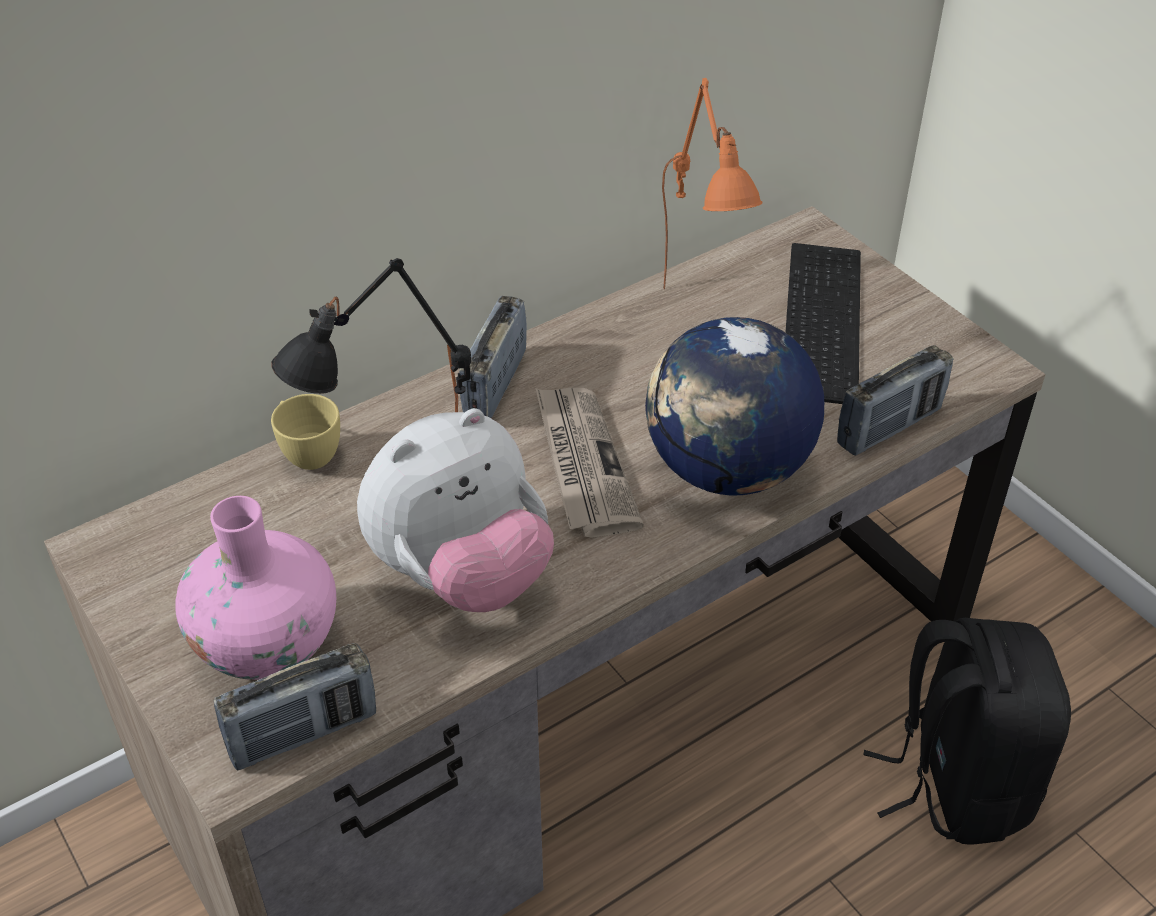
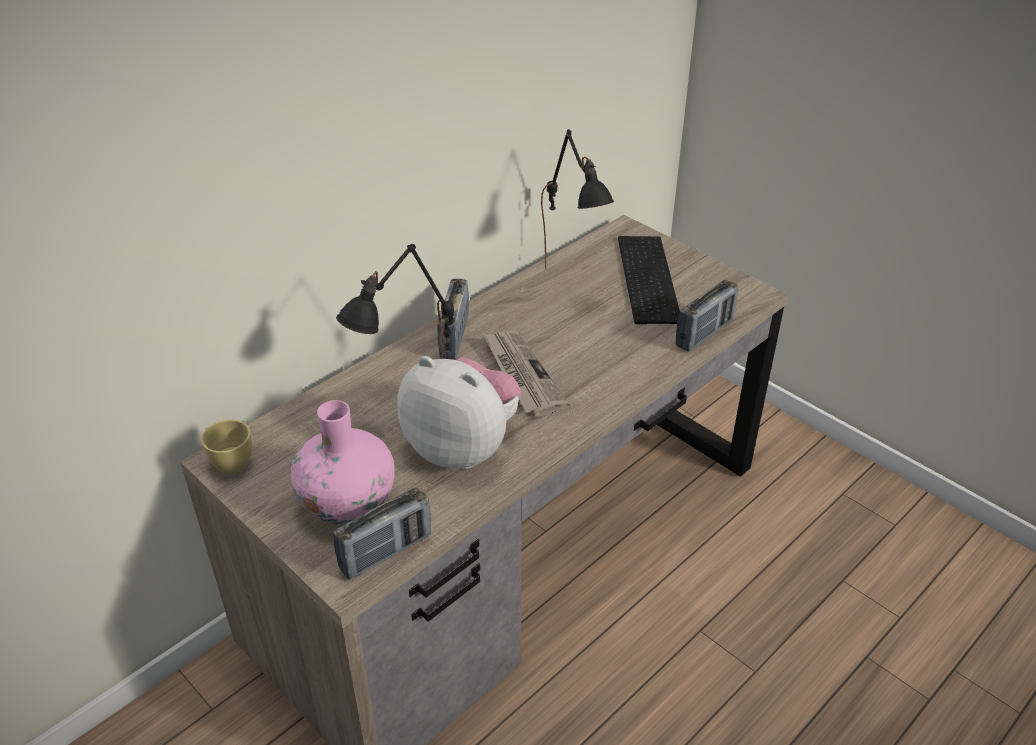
camera: 10 degrees left, 5 degrees down
yellow cup [271,394,340,470] -> yellow cup moved to [201,420,252,474]
plush toy [357,408,554,612] -> plush toy turned 105 degrees counterclockwise [397,356,521,469]
globe [645,317,824,496] -> none
orange table lamp [662,78,763,289] -> black table lamp [541,129,614,270]
black backpack [864,618,1071,844] -> none

